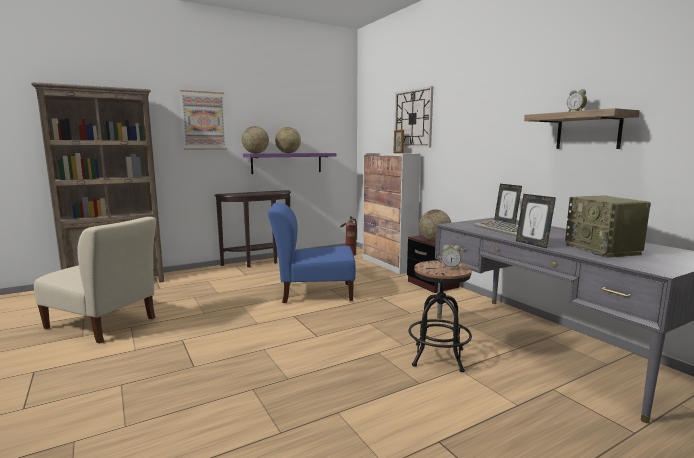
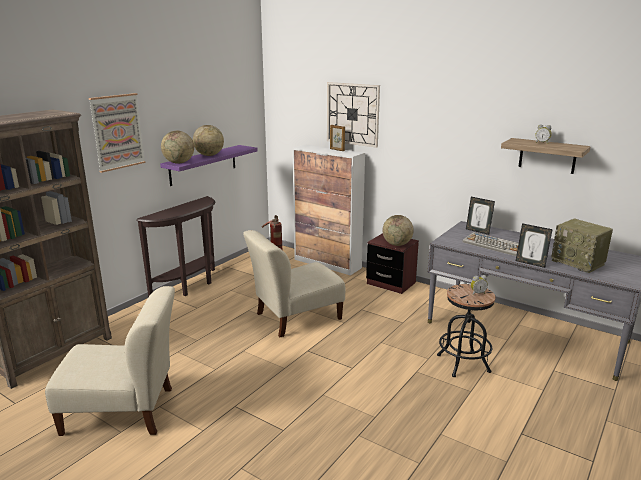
camera: 25 degrees left, 10 degrees up
blue chair [268,203,356,303] -> beige chair [243,230,345,337]

